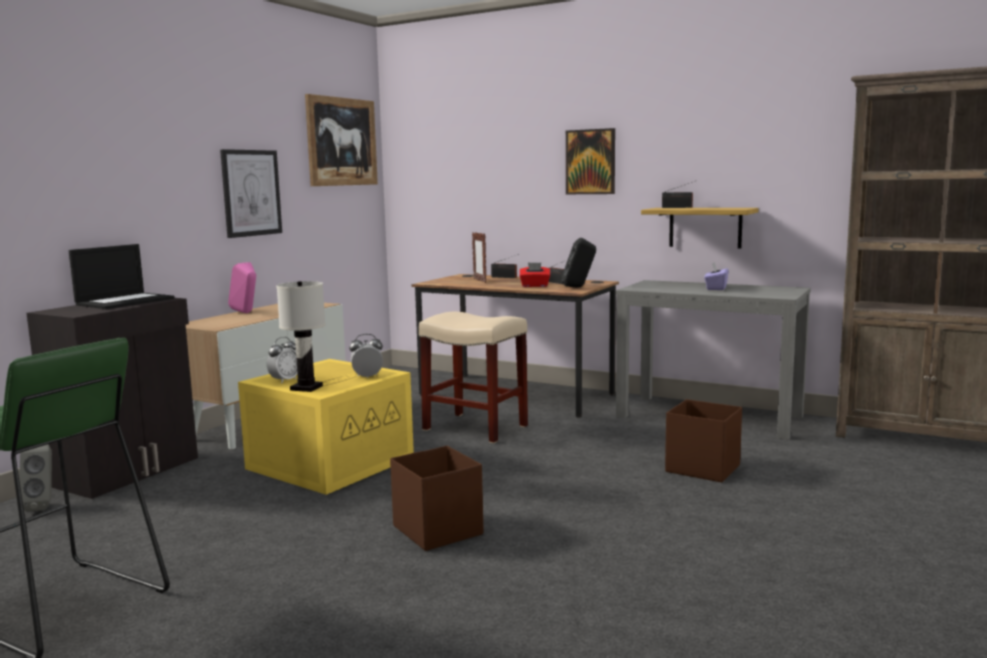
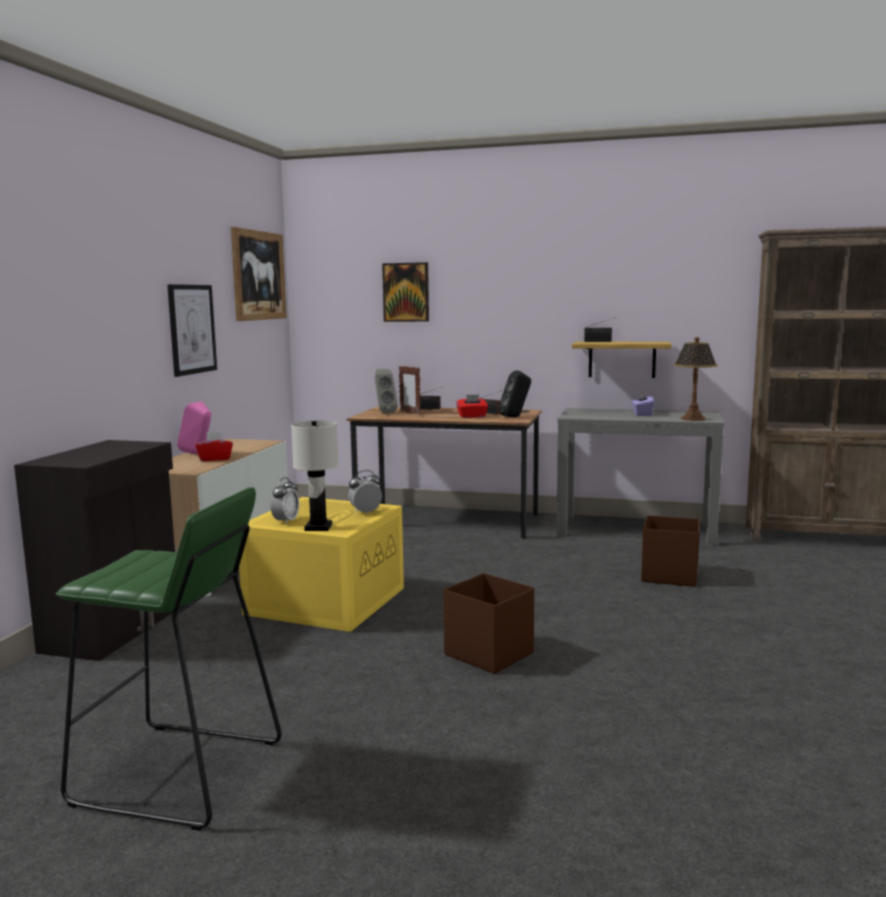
camera: 15 degrees left, 0 degrees up
grey speaker [19,444,52,512] -> grey speaker moved to [375,369,398,413]
laptop [69,244,175,309] -> none
beige stool [419,312,528,443] -> none
picture [566,128,615,194] -> picture moved to [382,262,429,322]
none -> red tissue box [195,432,233,461]
none -> table lamp [674,337,718,421]

